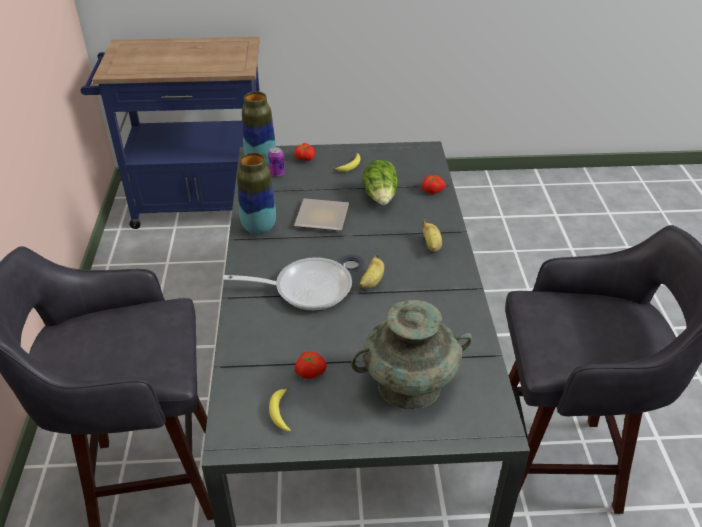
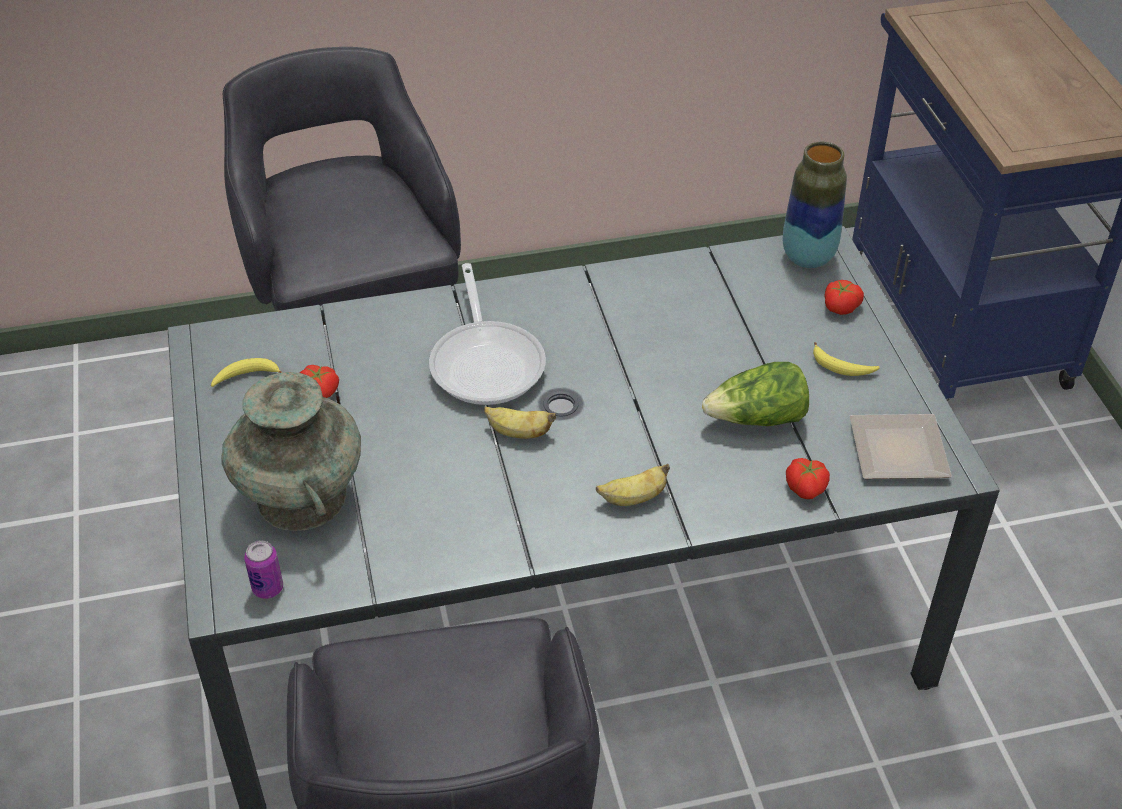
camera: 80 degrees right, 5 degrees up
vase [237,152,276,235] -> none
can [269,147,285,177] -> can moved to [244,540,283,599]
plate [294,198,349,231] -> plate moved to [850,414,952,479]

